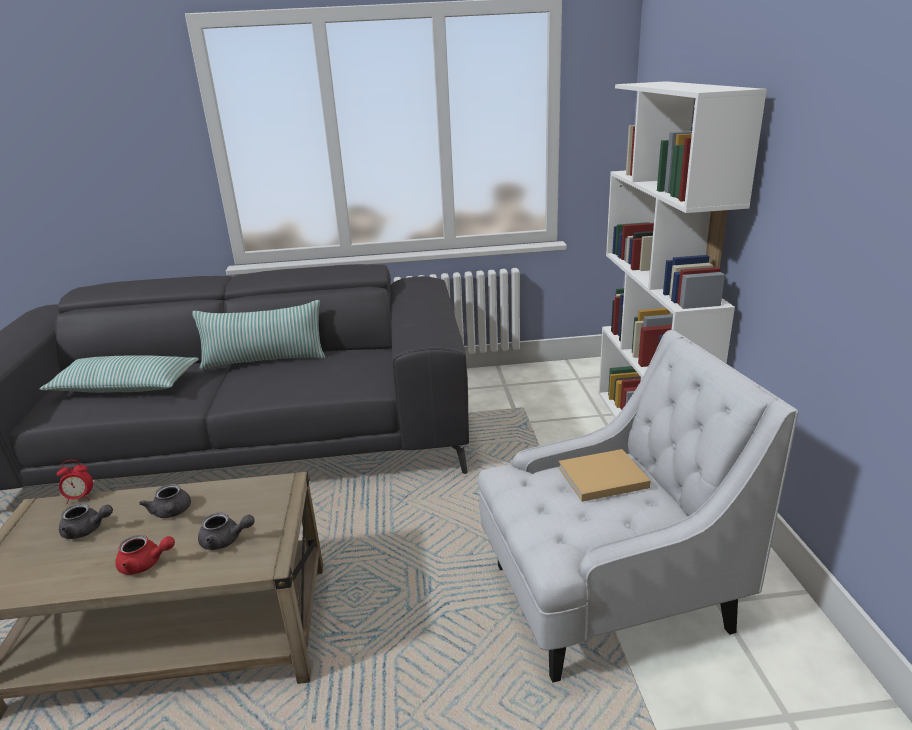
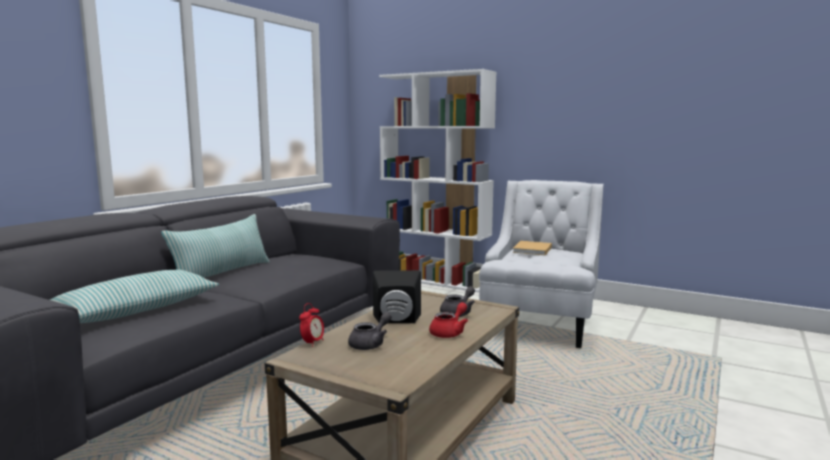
camera: 55 degrees left, 15 degrees down
grey teapot [139,484,191,518] -> black speaker [373,270,421,323]

